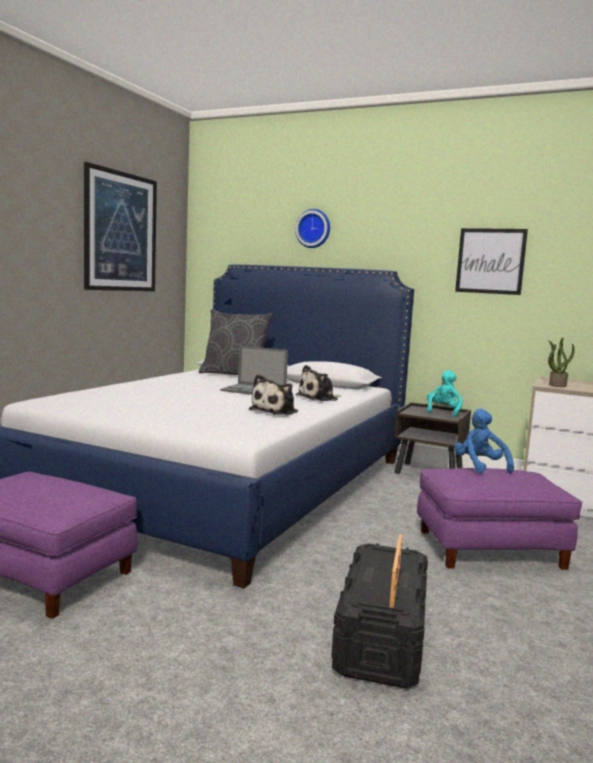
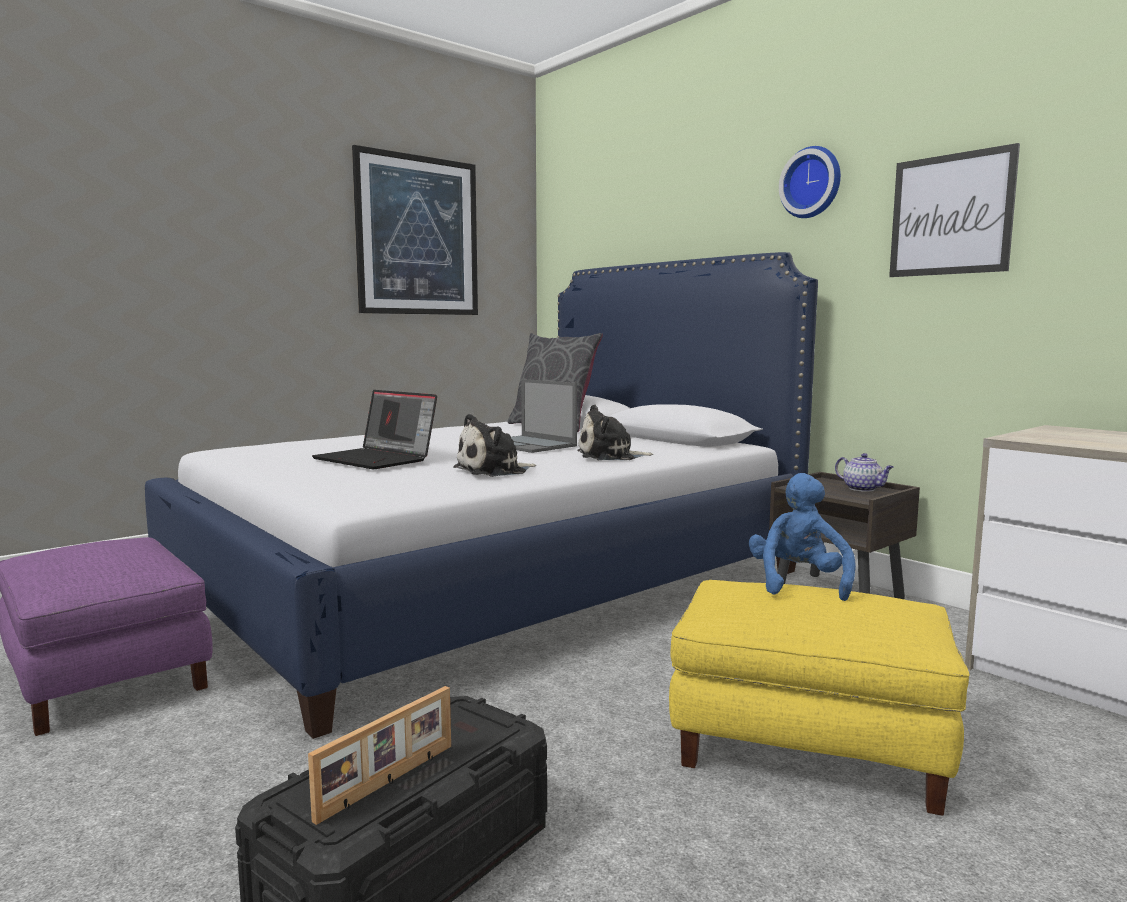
camera: 25 degrees right, 0 degrees up
wall clock [295,209,330,248] -> wall clock moved to [779,146,841,218]
purple ottoman [417,468,583,570] -> yellow ottoman [669,580,970,816]
turquoise plush toy [427,370,463,417] -> teapot [835,453,894,492]
potted plant [548,338,575,387] -> none
none -> laptop [312,390,437,469]

